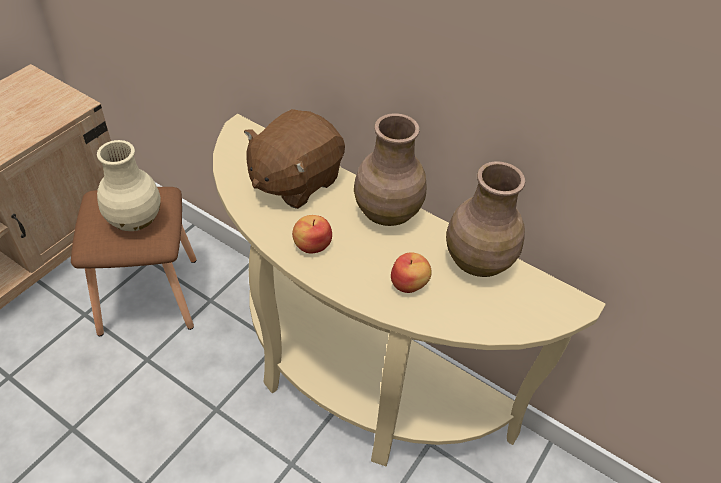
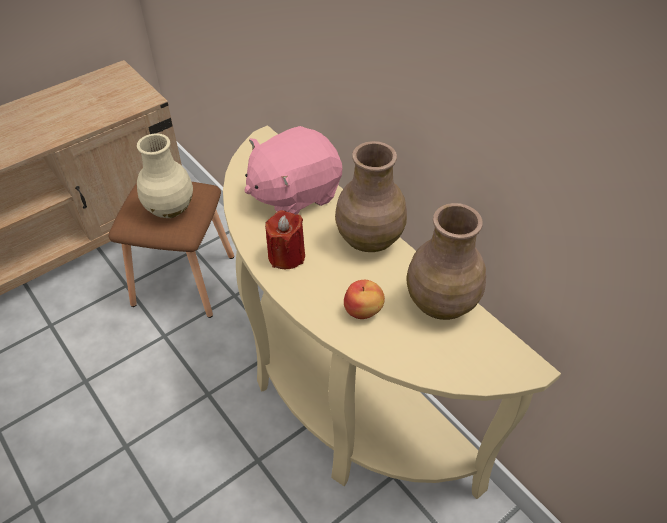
camera: 20 degrees right, 0 degrees up
brown plush toy [244,109,345,209] -> pink plush toy [244,126,342,215]
apple [292,215,332,254] -> red candle [265,210,305,269]

